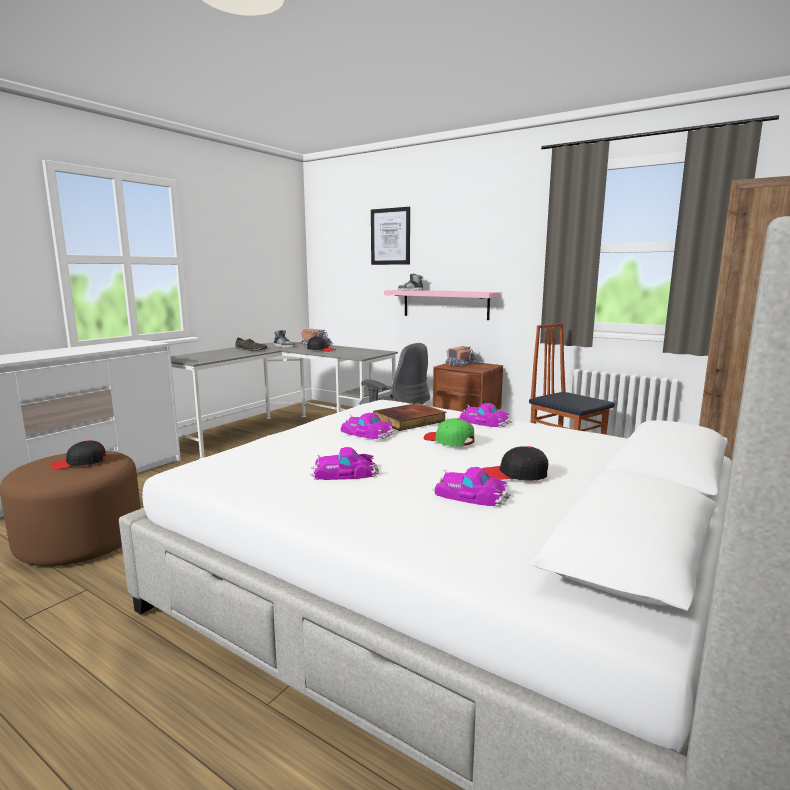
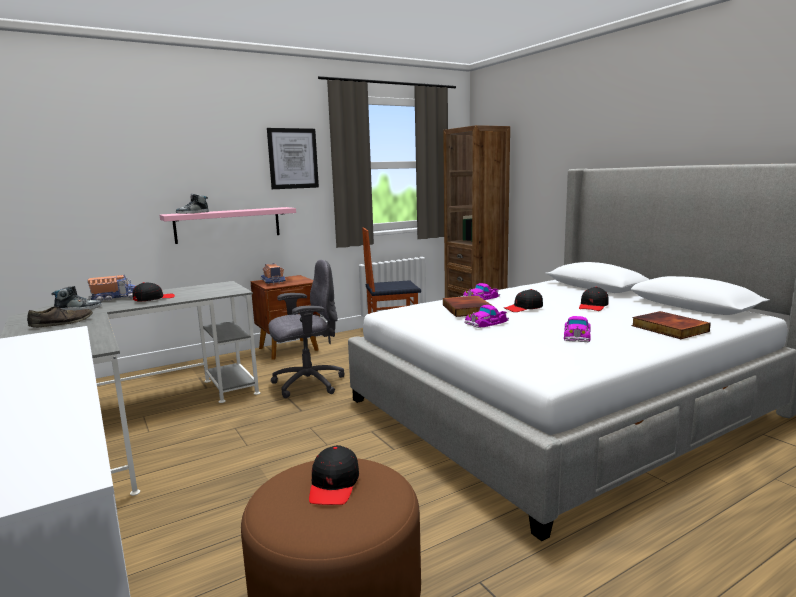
camera: 65 degrees left, 0 degrees up
picture [371,207,410,265] -> picture moved to [267,128,319,189]
green cap [424,418,474,446] -> black cap [504,289,543,312]
toy car [432,467,511,506] -> none
none -> book [632,311,711,339]

